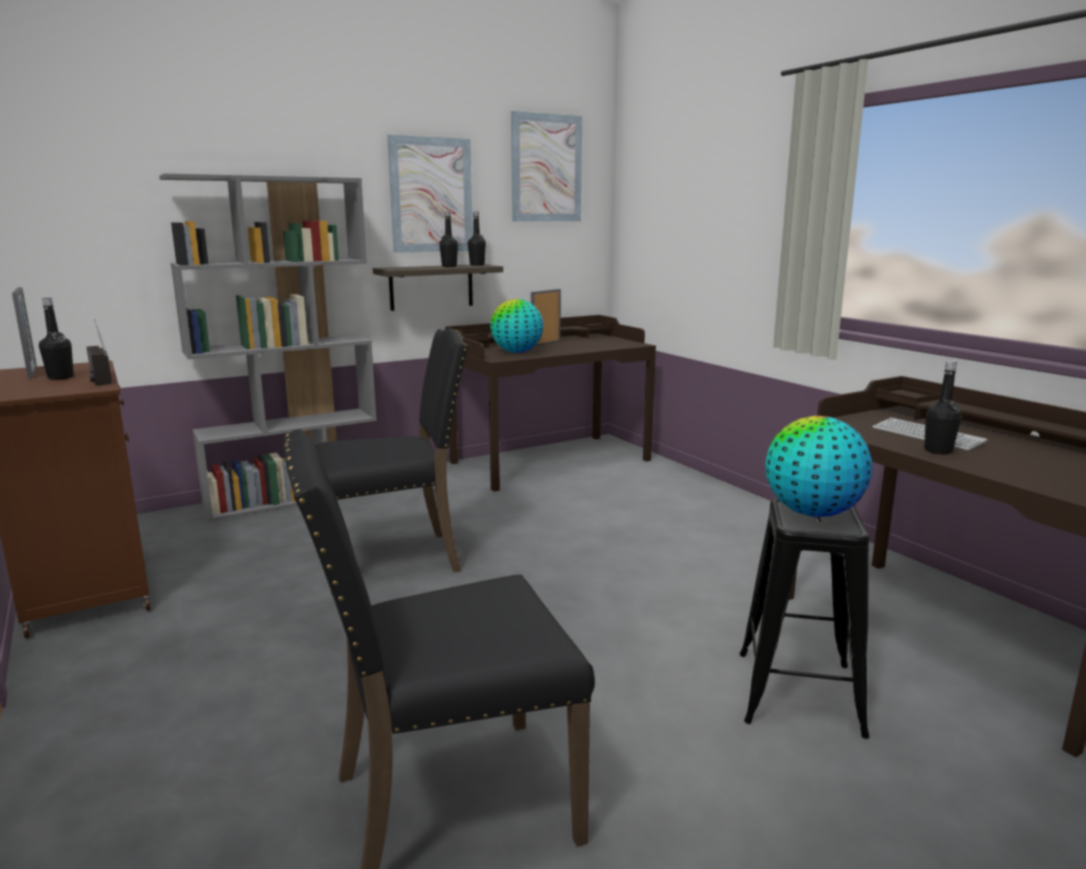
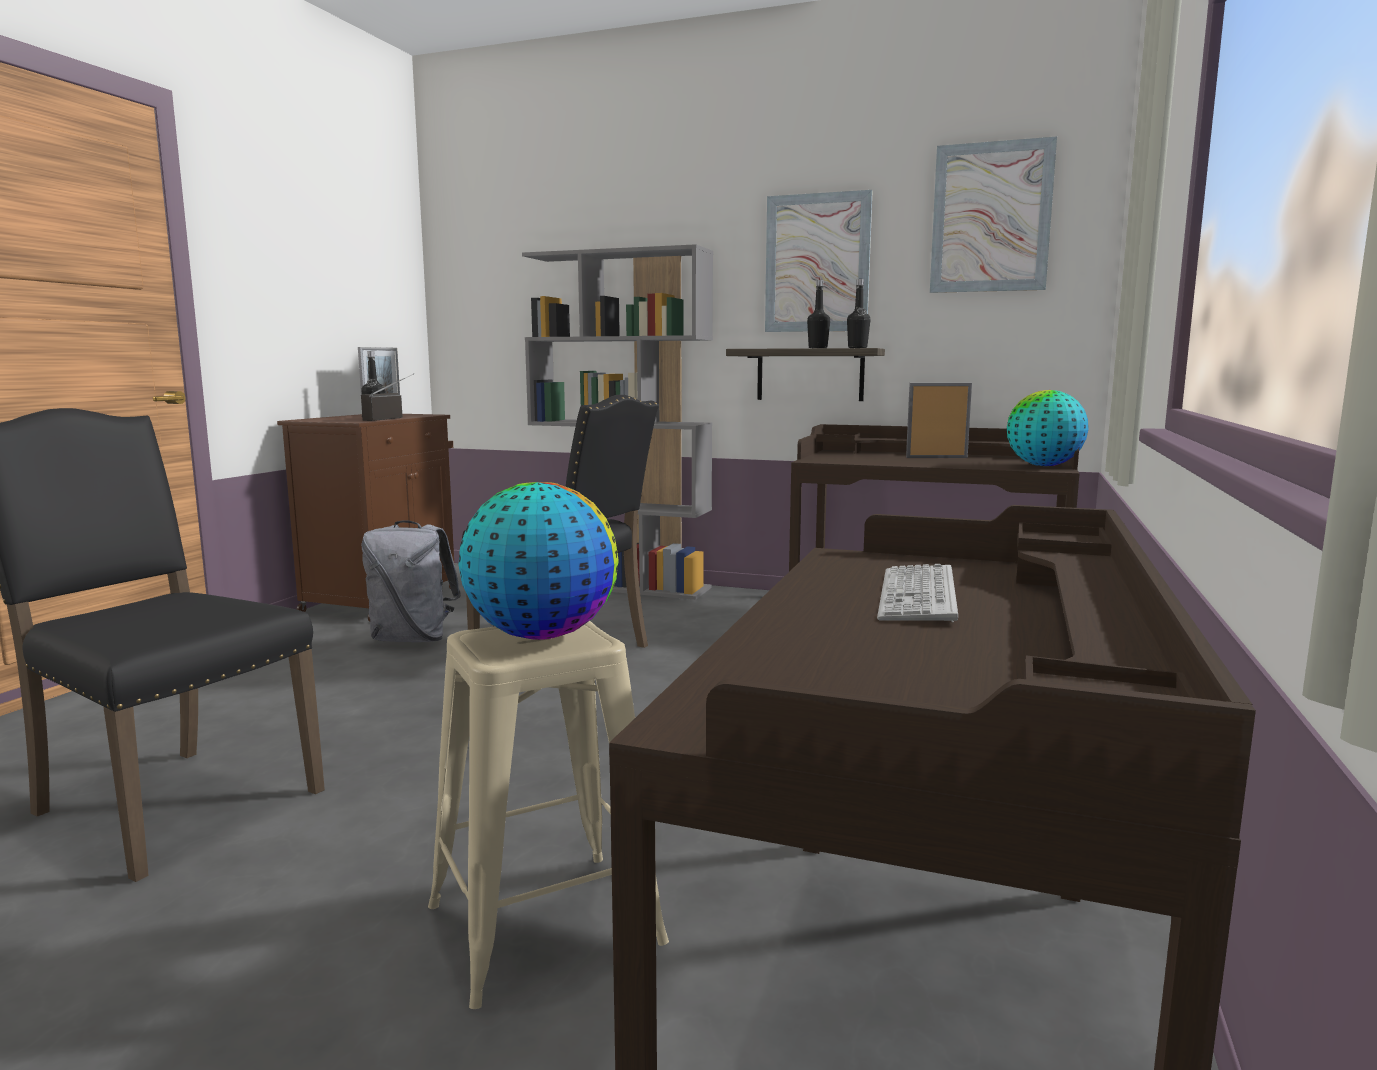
camera: 50 degrees right, 5 degrees down
globe [490,299,544,353] -> globe moved to [1007,390,1089,466]
black stool [740,498,870,739] -> beige stool [428,621,669,1009]
black bottle [924,361,962,454] -> none
none -> grey backpack [361,520,461,642]

